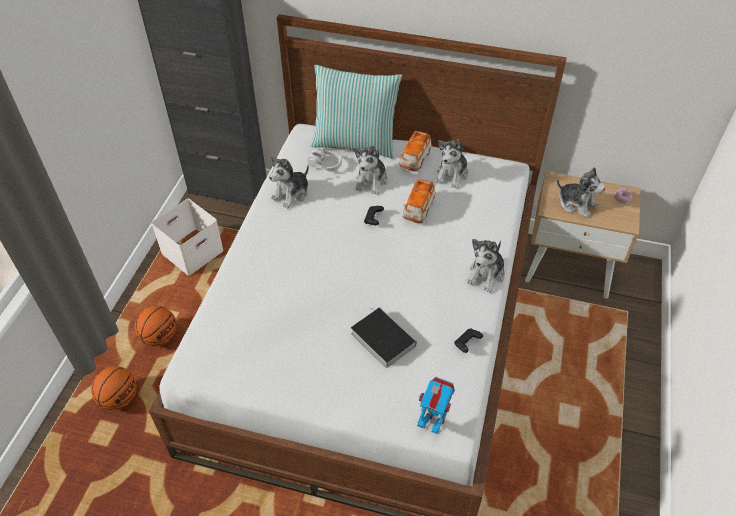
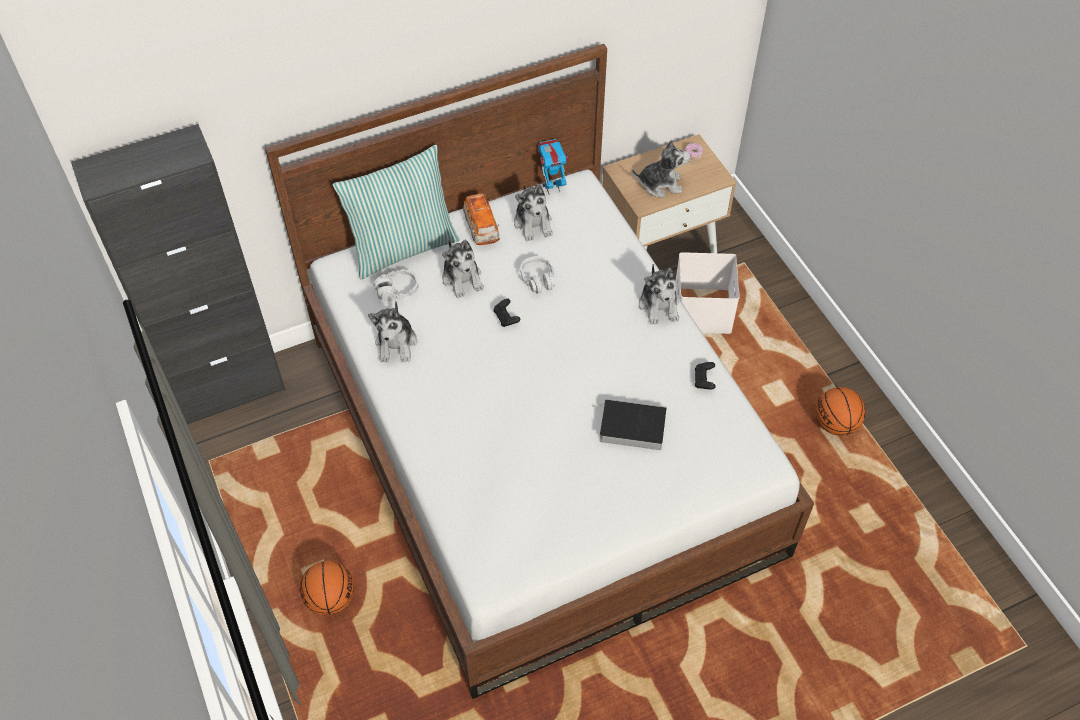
camera: 40 degrees left, 5 degrees up
basketball [91,366,137,410] -> basketball moved to [816,387,866,436]
white storage box [151,199,223,276] -> white storage box moved to [675,252,740,334]
toy car [403,179,436,223] -> grey headphones [520,256,555,294]
toy robot [417,376,455,434] -> toy robot moved to [537,139,569,194]

